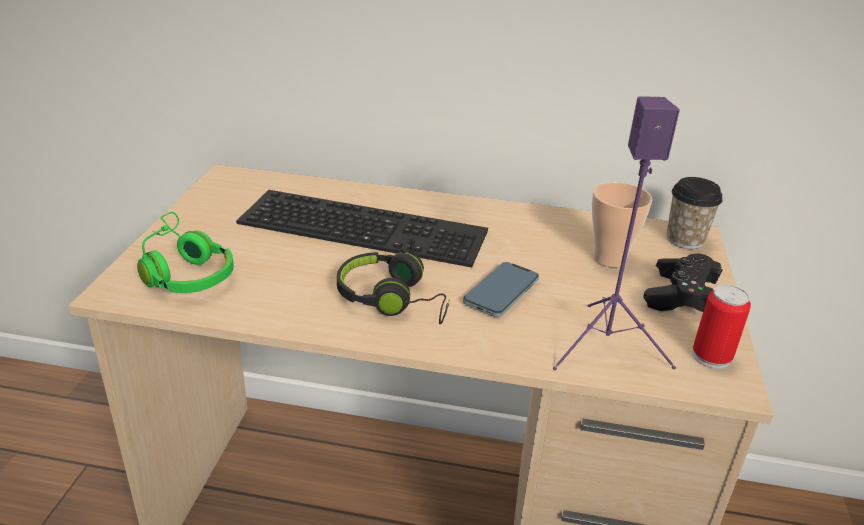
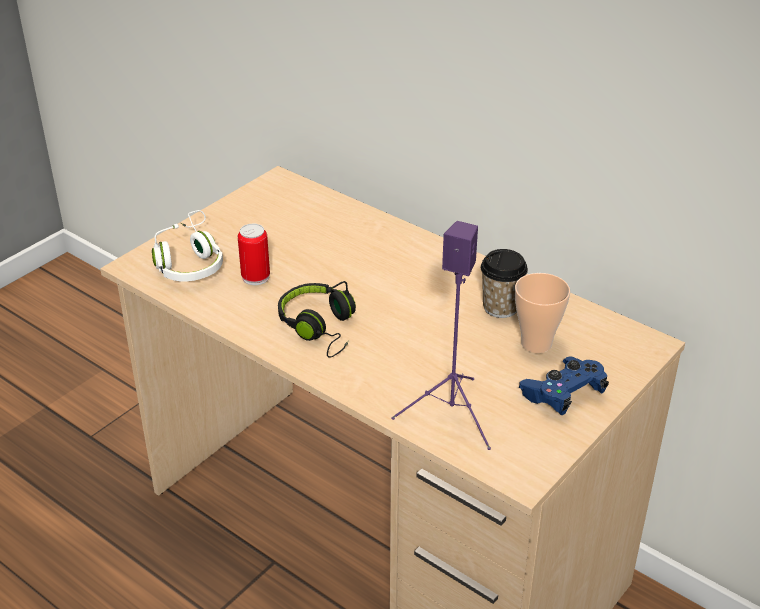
camera: 30 degrees right, 5 degrees up
green headphones [137,212,234,293] -> white headphones [152,210,223,282]
keyboard [236,190,488,267] -> none
phone [463,262,539,317] -> none
black game controller [643,253,723,312] -> blue game controller [519,356,609,415]
cup [667,177,723,249] -> cup moved to [481,249,528,318]
can [693,284,751,369] -> can moved to [238,224,270,285]

